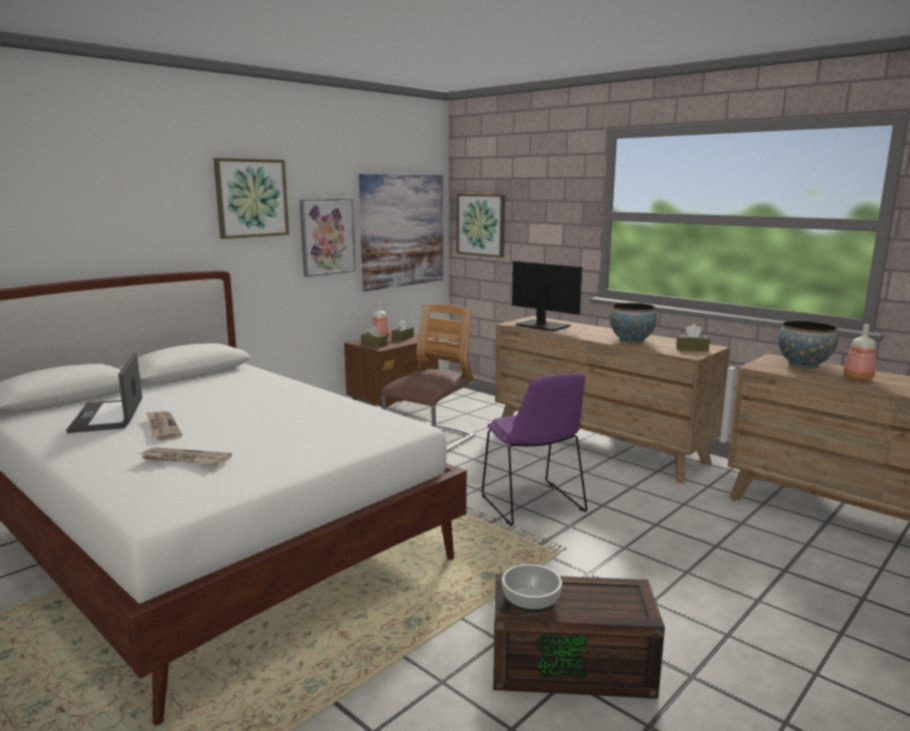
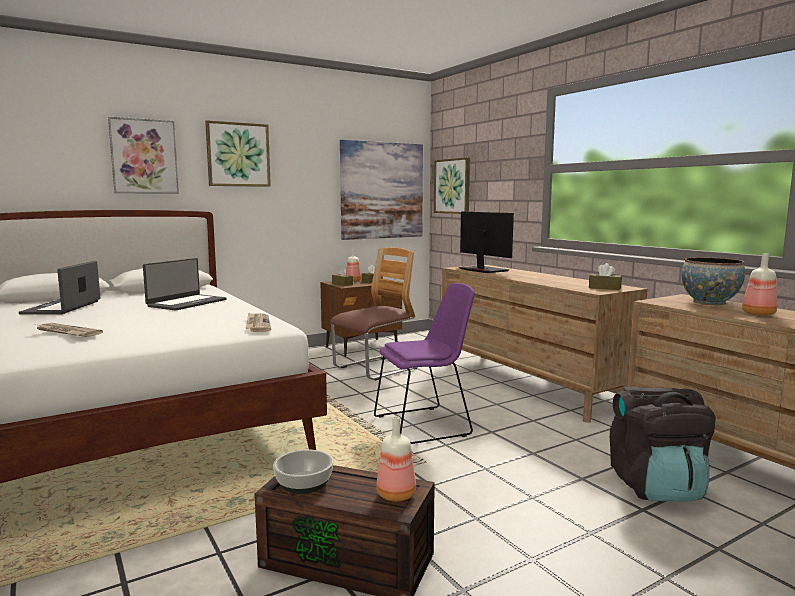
camera: 15 degrees right, 5 degrees down
newspaper [146,411,182,440] -> newspaper moved to [246,312,271,332]
picture [300,198,356,277] -> picture moved to [108,117,179,194]
purple chair [482,373,587,526] -> purple chair turned 105 degrees counterclockwise [374,283,475,444]
bowl [610,303,657,344] -> none
none -> laptop [143,258,227,311]
none -> bottle [376,416,416,501]
none -> black backpack [610,387,716,501]

